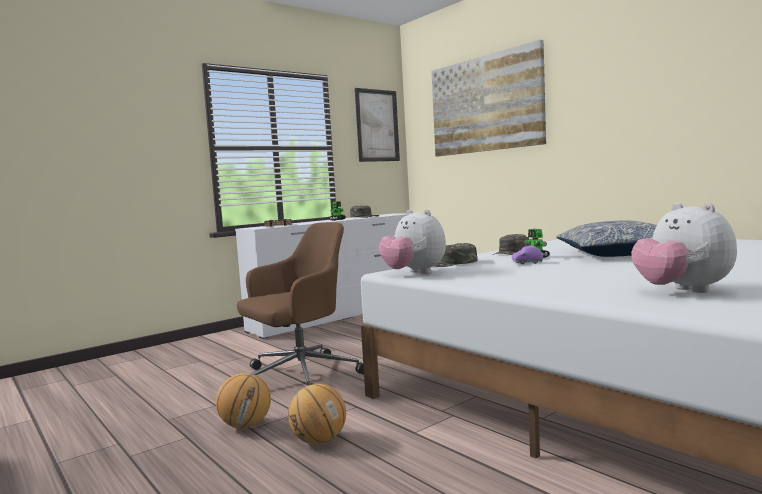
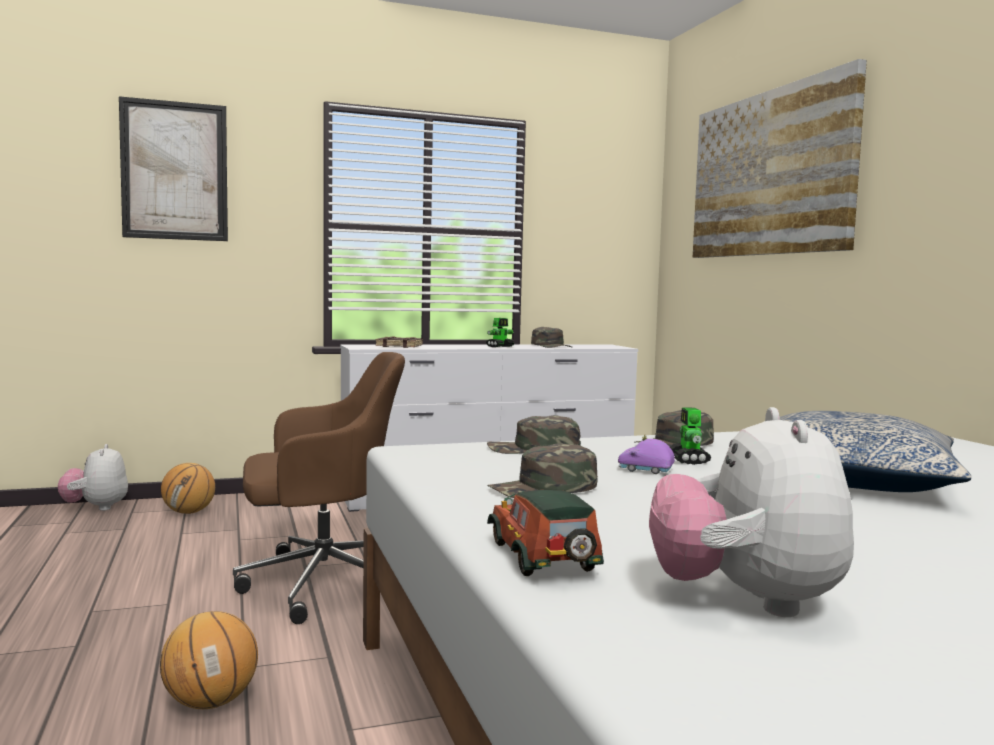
camera: 20 degrees right, 0 degrees up
basketball [216,373,271,428] -> basketball moved to [161,463,215,514]
picture [355,88,400,162] -> picture moved to [119,96,228,241]
plush toy [379,210,446,274] -> plush toy moved to [58,444,128,511]
none -> green cap [487,444,598,498]
none -> toy car [487,490,604,576]

